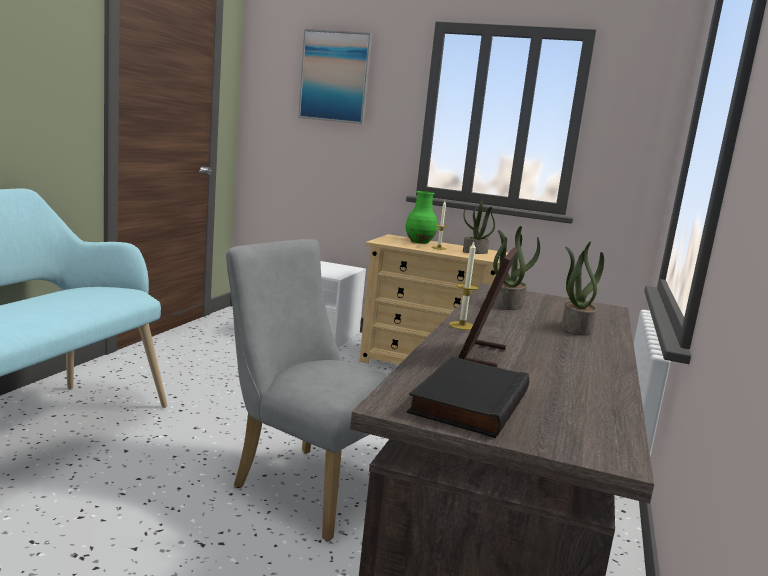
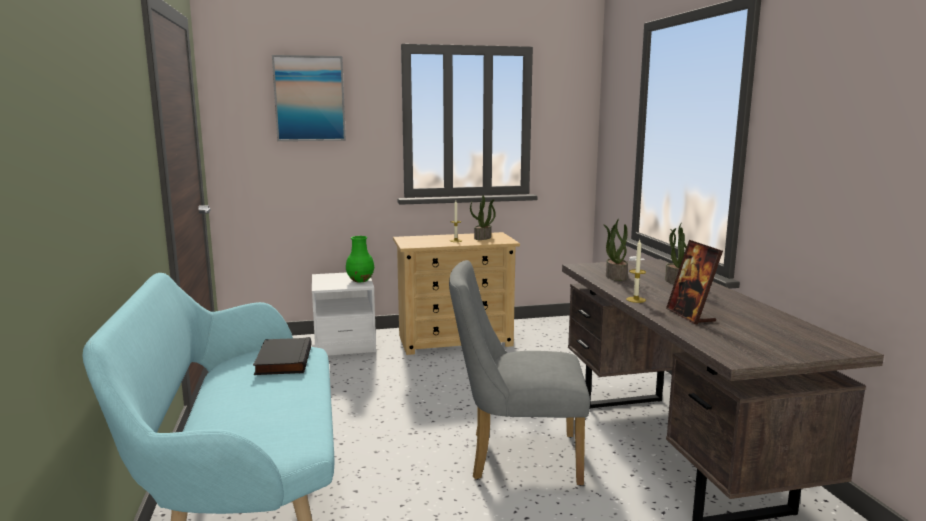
camera: 30 degrees left, 0 degrees up
green vase [405,191,437,244] -> green vase moved to [346,236,374,282]
black book [407,357,529,438] -> black book moved to [253,337,312,375]

